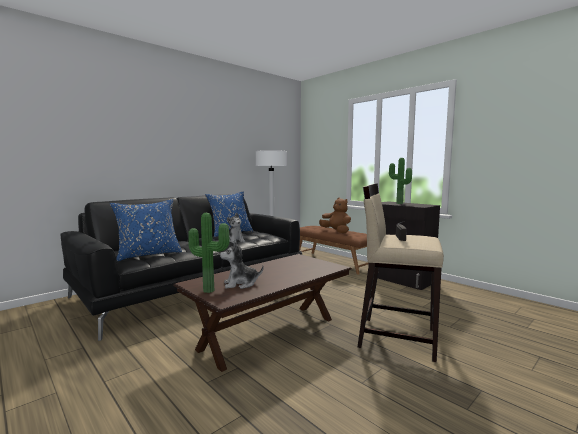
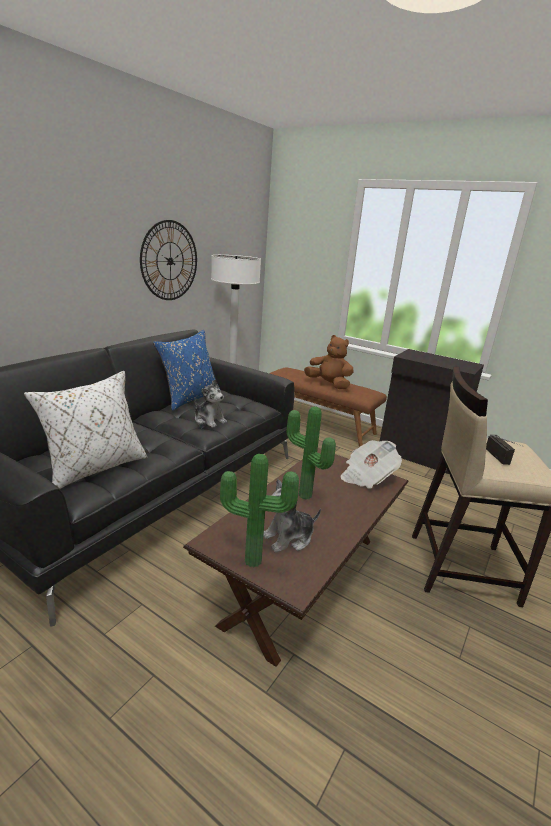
camera: 15 degrees left, 15 degrees up
blue pillow [110,199,182,261] -> white pillow [24,371,147,489]
potted plant [389,158,412,204] -> potted plant moved to [287,406,336,500]
none -> wall clock [140,220,197,300]
none -> newspaper [340,440,402,489]

